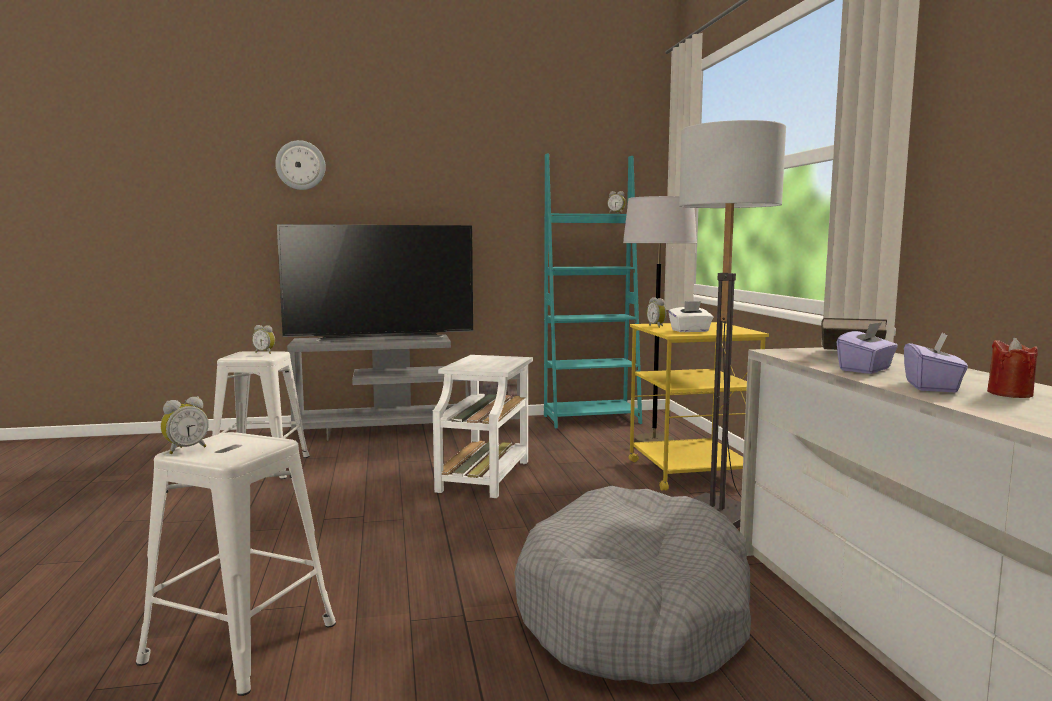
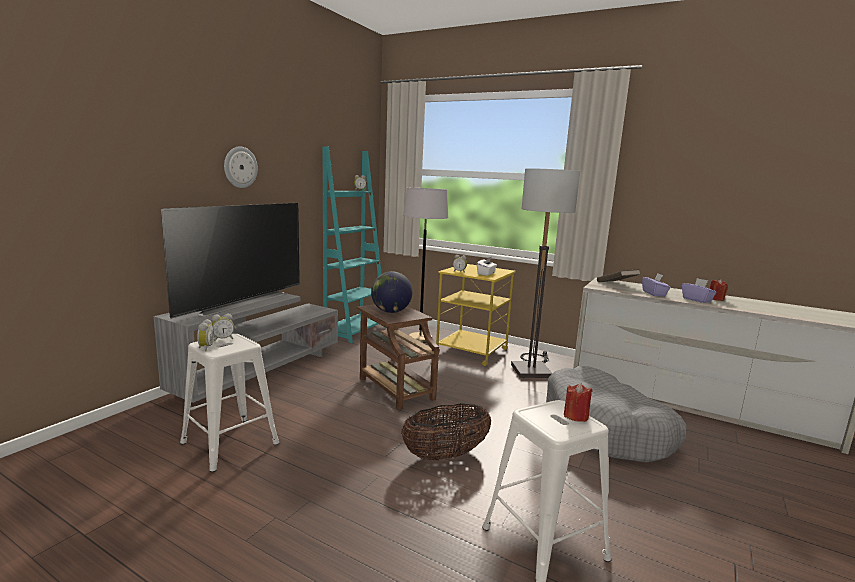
camera: 50 degrees left, 5 degrees up
alarm clock [161,396,209,454] -> alarm clock moved to [197,319,214,351]
wall clock [275,140,326,190] -> wall clock moved to [224,146,258,188]
white side table [433,355,533,498] -> brown side table [357,304,439,410]
none -> globe [371,271,413,313]
none -> basket [401,403,491,460]
none -> red candle [564,383,592,422]

